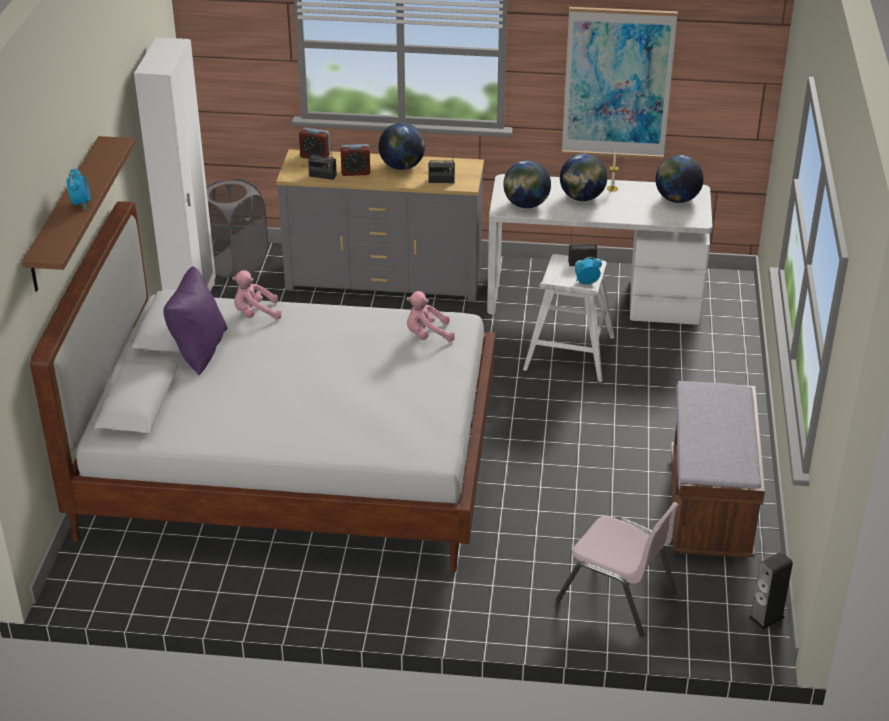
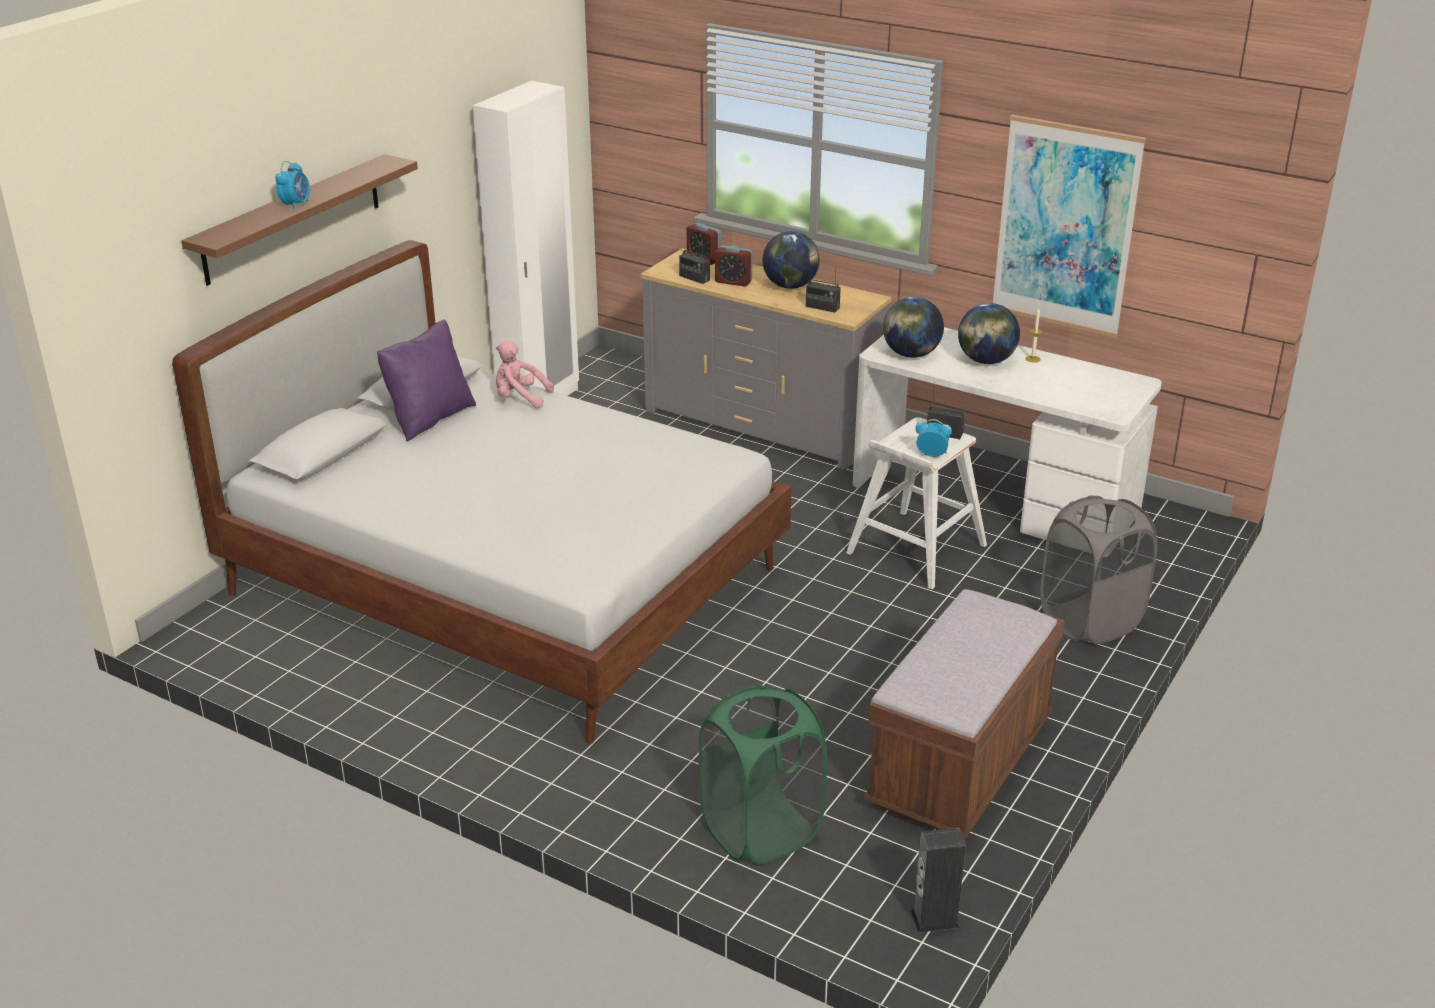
camera: 25 degrees right, 5 degrees down
grey laundry basket [206,179,268,278] -> grey laundry basket moved to [1040,495,1157,645]
pink plush toy [406,291,455,342] -> none
pink chair [556,502,679,637] -> green laundry basket [699,685,827,865]
globe [656,155,704,203] -> none

